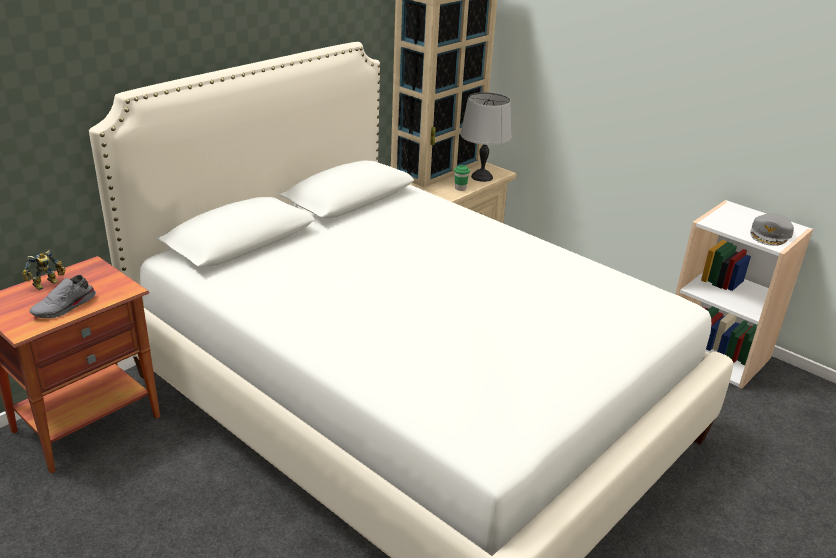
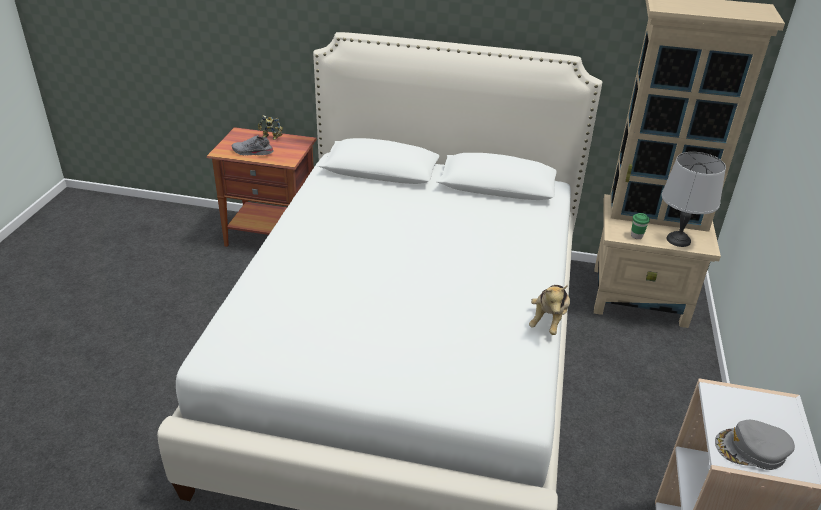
camera: 60 degrees right, 5 degrees up
none -> plush toy [529,285,570,335]

